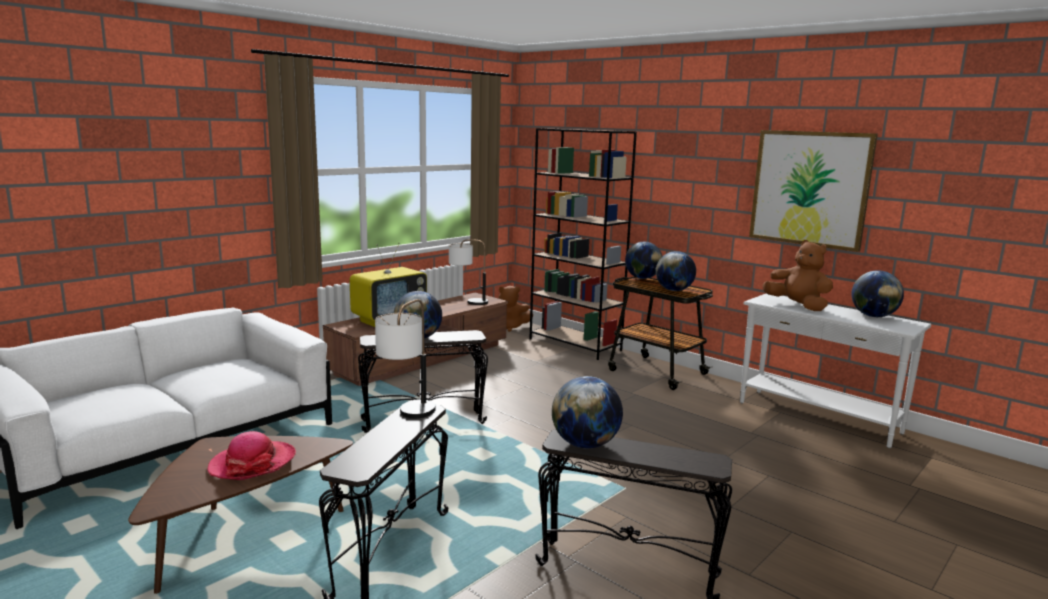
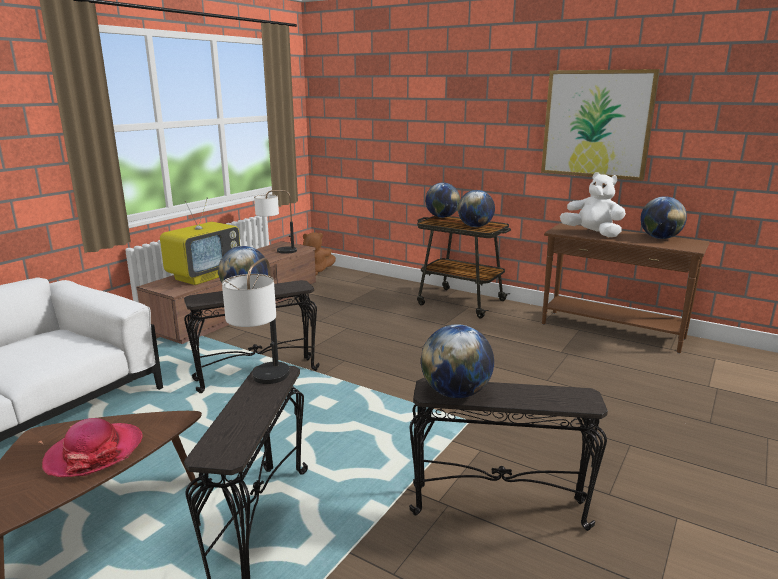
camera: 10 degrees left, 5 degrees up
beige bookcase [530,128,637,360] -> none
white console table [740,294,931,448] -> brown console table [542,223,709,354]
brown plush toy [762,240,833,311] -> white plush toy [560,172,626,237]

